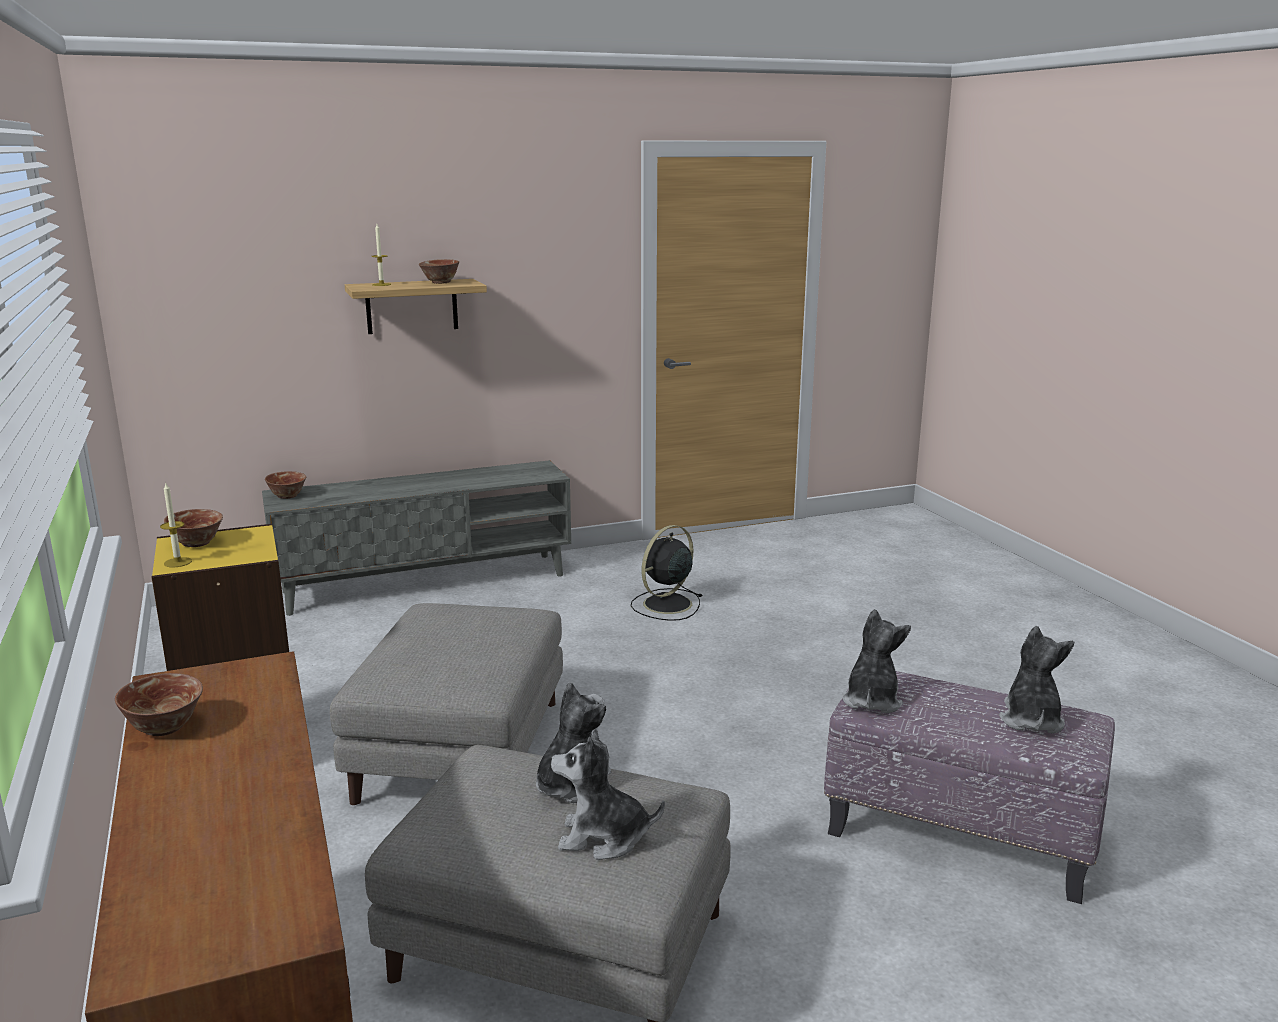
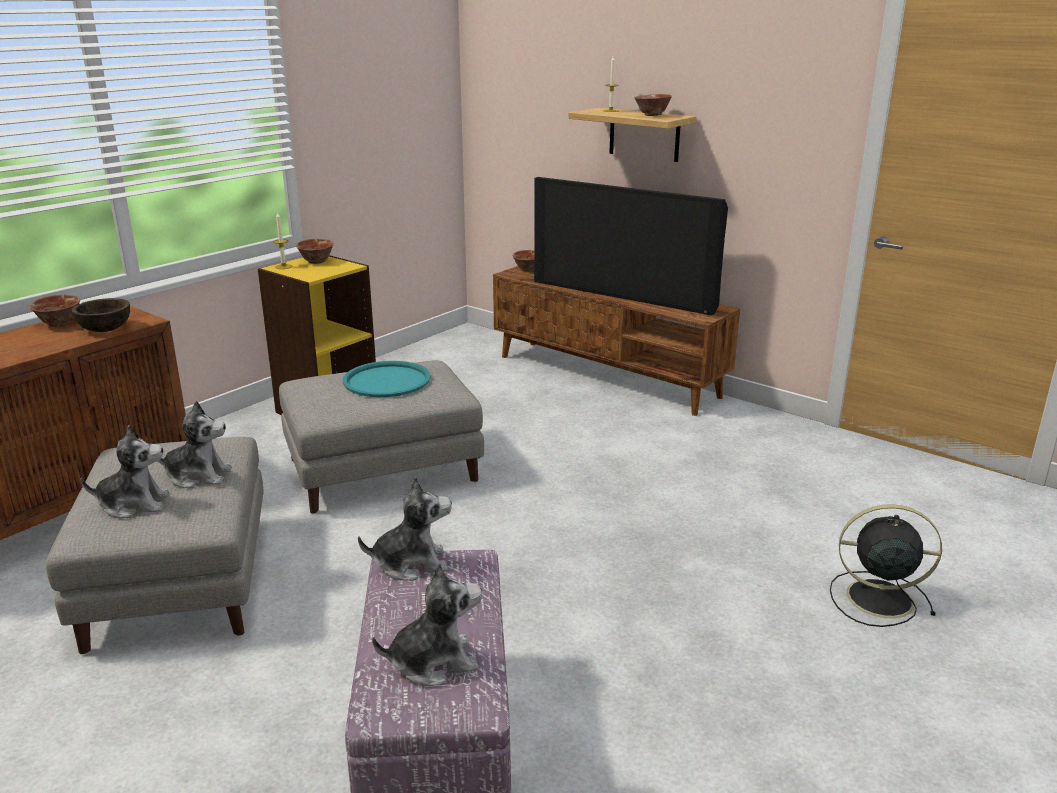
camera: 60 degrees right, 5 degrees up
grey tv stand [262,460,571,616] -> brown tv stand [493,266,740,416]
plush toy [551,728,665,860] -> plush toy turned 105 degrees clockwise [80,425,169,518]
black fan [631,525,703,621] -> black fan moved to [830,504,942,627]
none -> brown bowl [72,298,130,332]
none -> turquoise tray [343,361,431,397]
none -> television [534,177,728,315]

